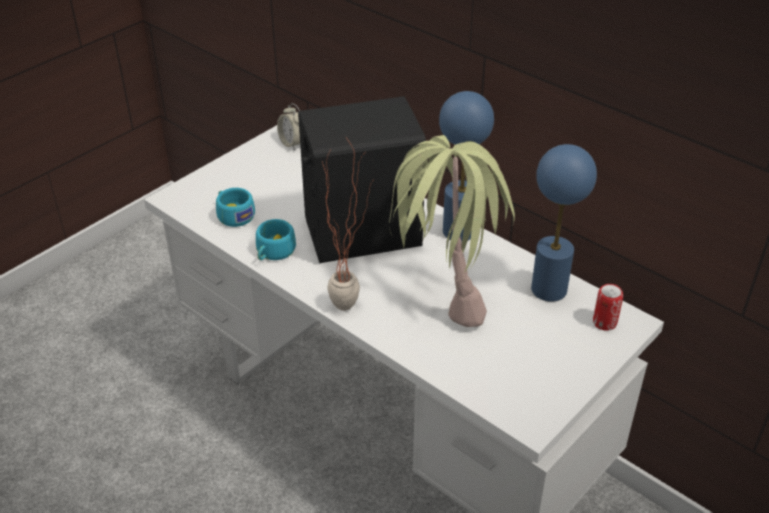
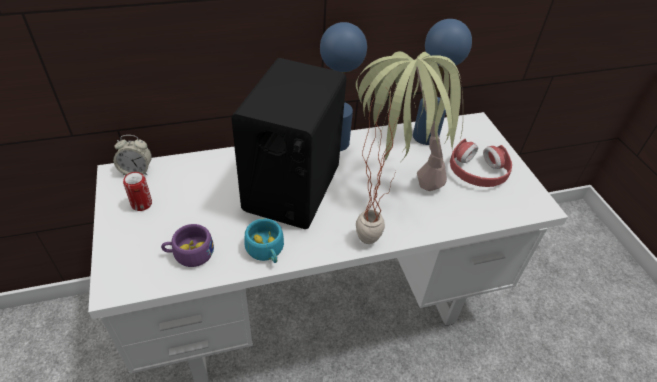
camera: 60 degrees left, 5 degrees up
turquoise cup [216,188,255,227] -> purple cup [161,224,214,267]
can [593,284,623,331] -> can moved to [123,172,152,211]
none -> red headphones [450,139,512,187]

